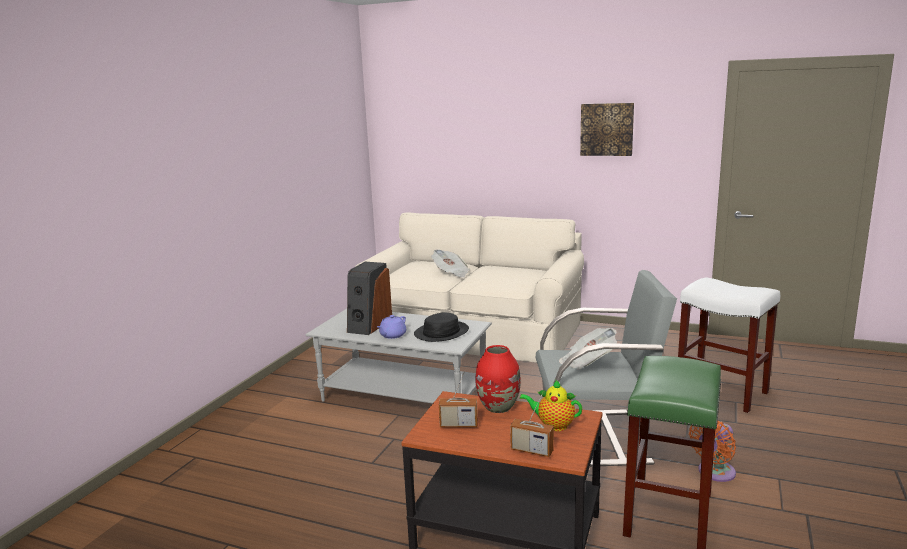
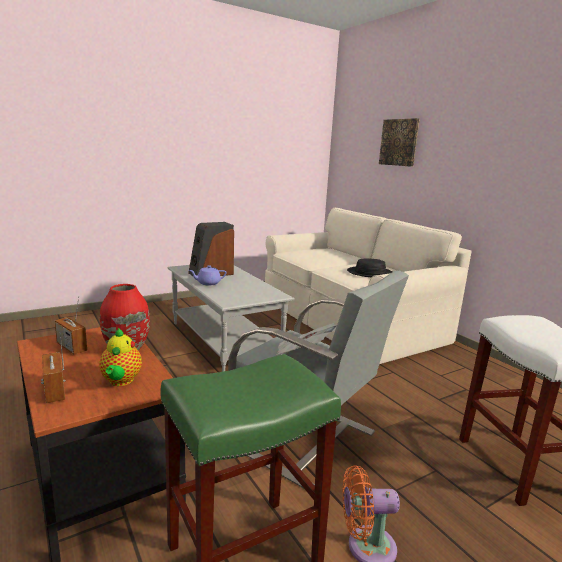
camera: 35 degrees right, 0 degrees up
black hat [414,313,469,342] -> black hat moved to [347,258,392,277]
newspaper [431,249,470,278] -> none
teapot [520,379,582,431] -> teapot turned 150 degrees counterclockwise [99,328,142,386]
picture [580,103,634,156] -> picture moved to [379,118,420,167]

